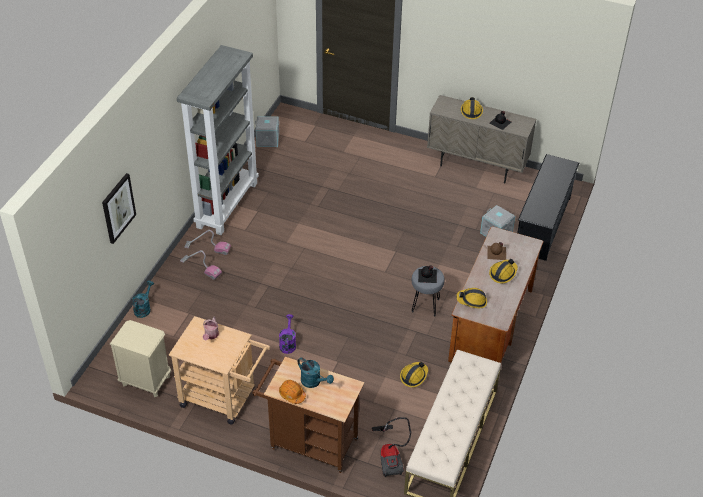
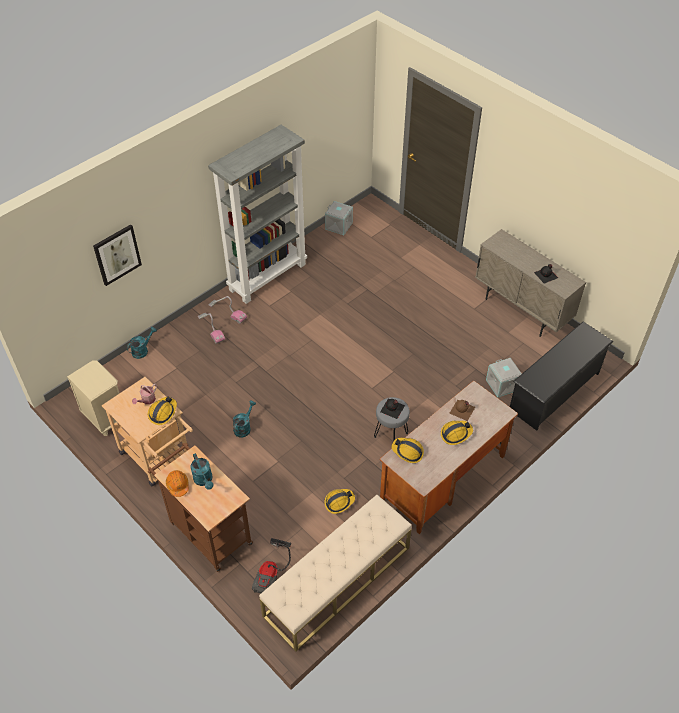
camera: 25 degrees right, 5 degrees up
purple watering can [279,314,296,354] -> turquoise watering can [233,401,256,438]
hard hat [461,97,483,119] -> hard hat moved to [148,396,177,425]

